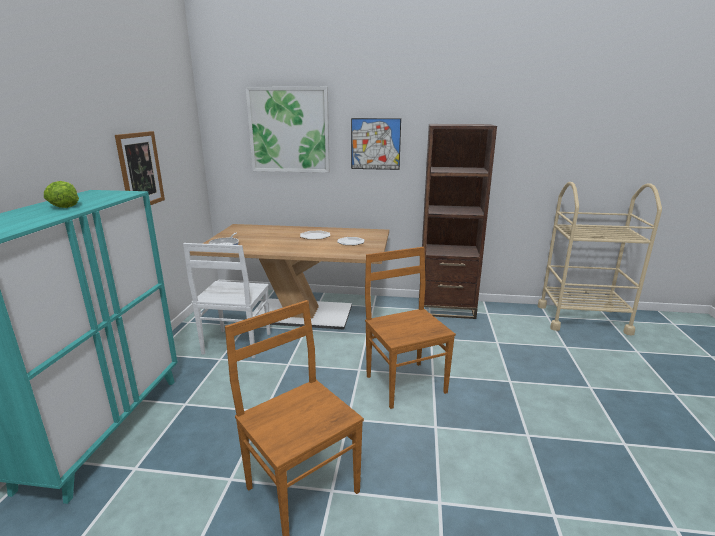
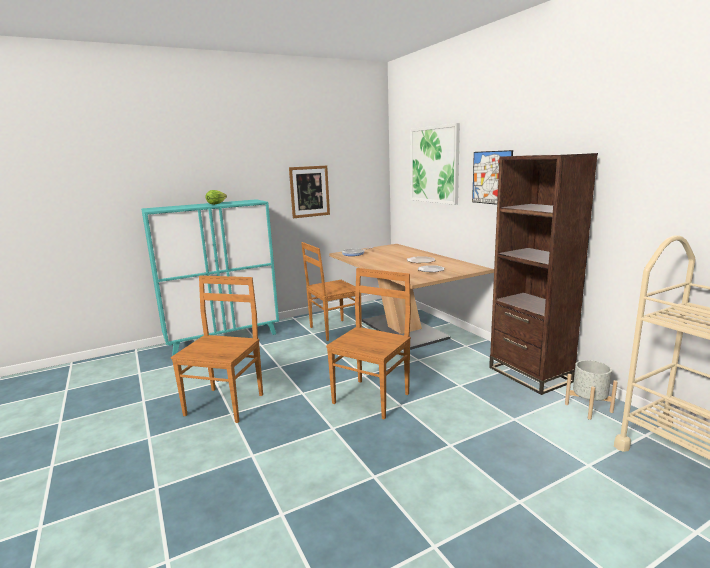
camera: 55 degrees right, 5 degrees down
white chair [183,243,271,358] -> brown chair [301,242,362,341]
none -> grey planter [565,360,618,420]

